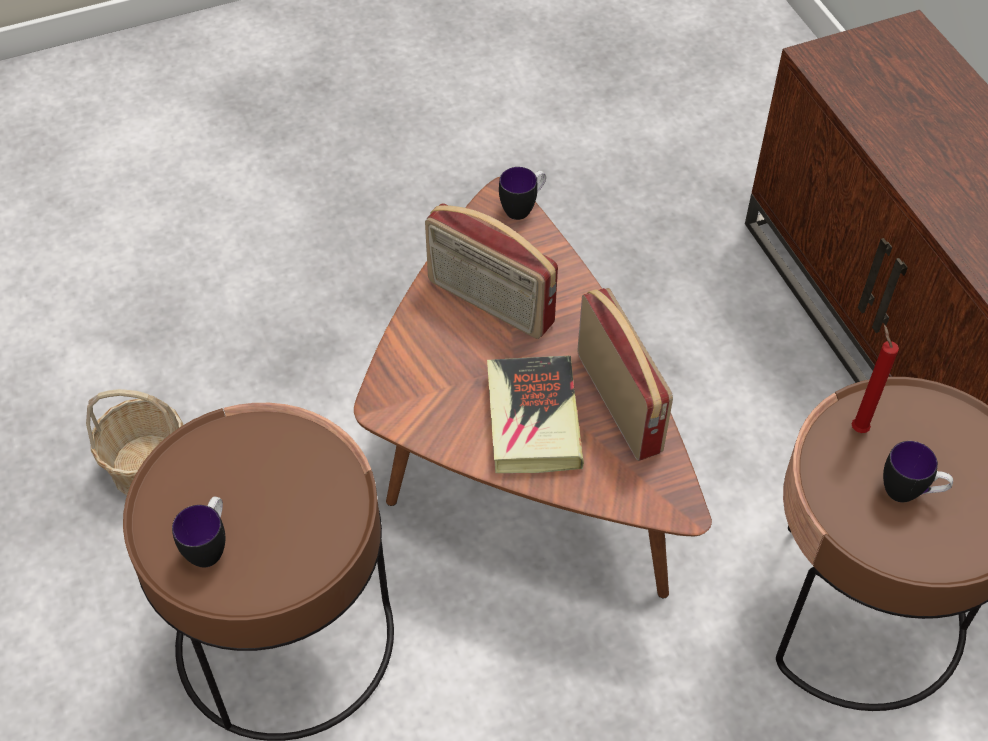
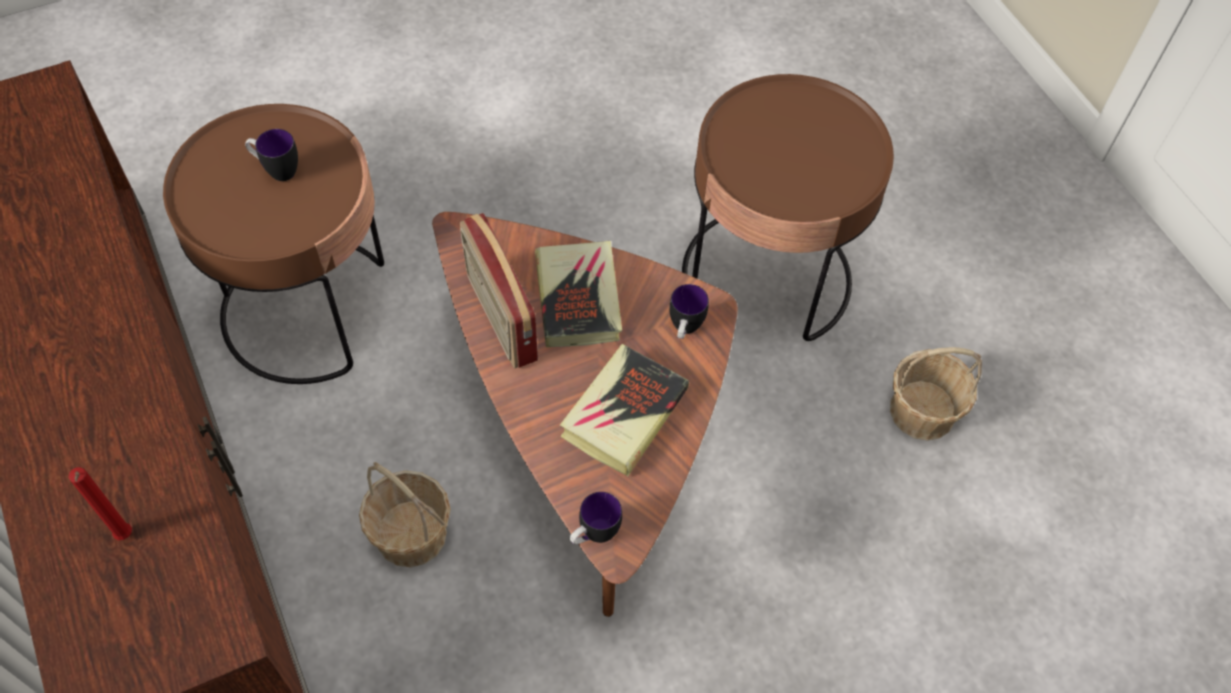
camera: 175 degrees right, 5 degrees up
mug [172,497,225,568] -> mug moved to [669,284,709,339]
radio [425,203,558,339] -> book [560,344,689,477]
red candle [852,325,899,433] -> red candle moved to [69,467,132,540]
none -> basket [359,462,451,567]

